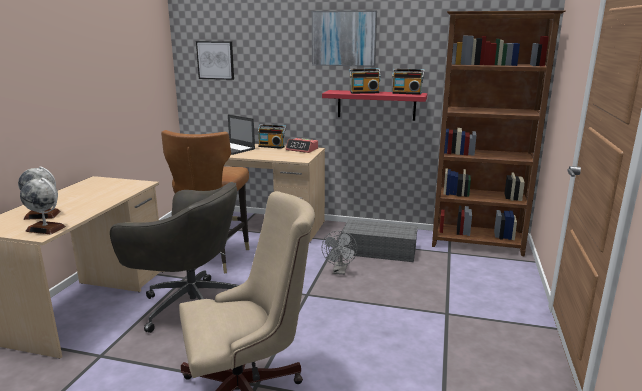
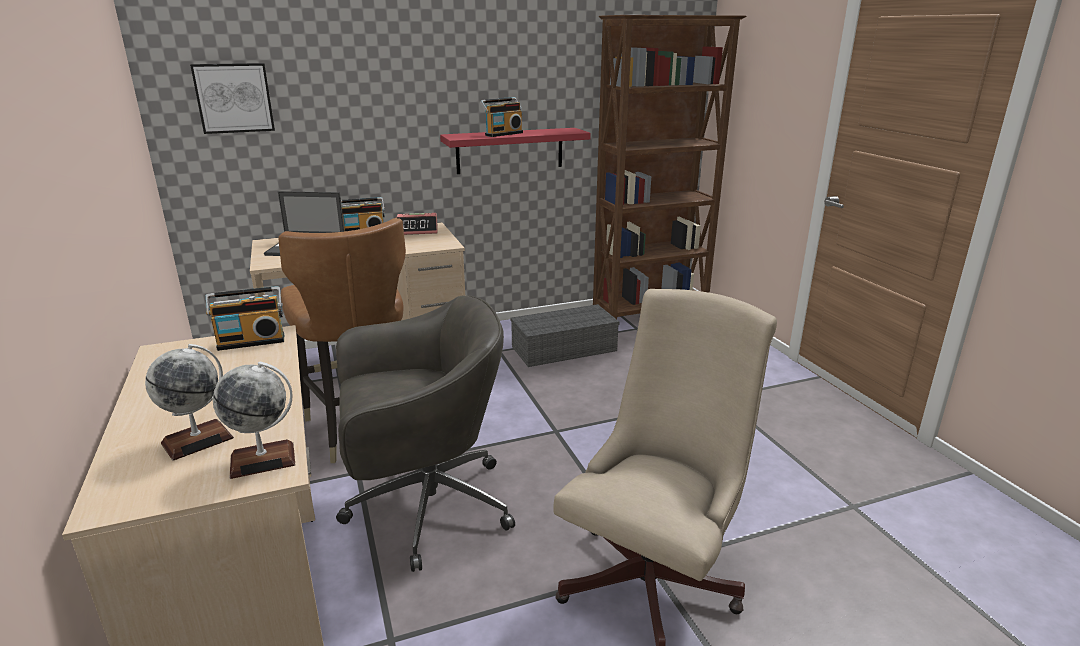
camera: 35 degrees left, 5 degrees up
picture [312,11,377,67] -> none
grey fan [322,231,357,275] -> none
radio [392,69,424,95] -> radio moved to [206,286,284,351]

